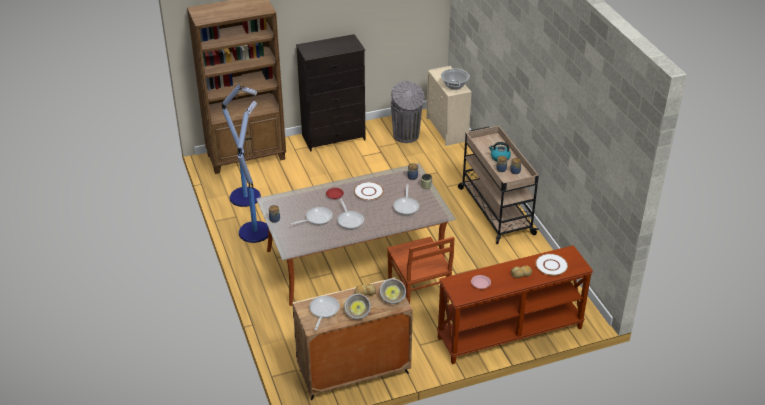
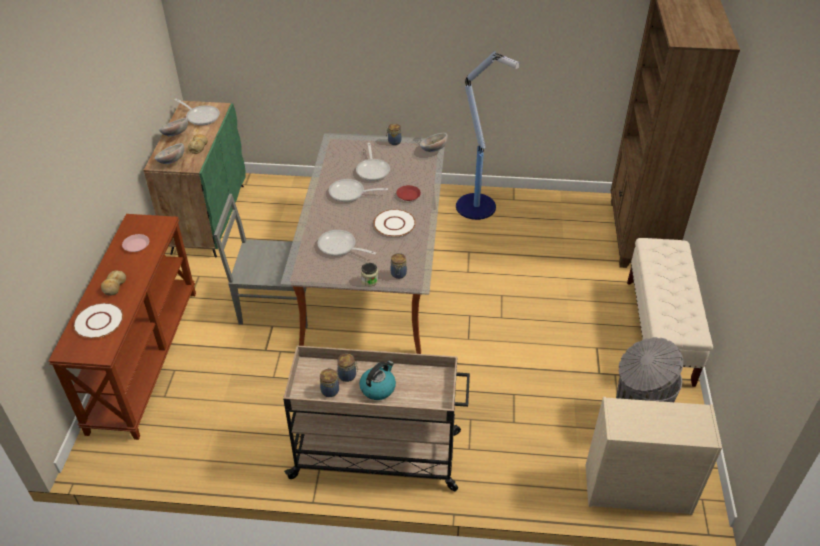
camera: 115 degrees right, 5 degrees up
floor lamp [222,84,261,207] -> none
beige cabinet [293,277,413,400] -> green cabinet [144,101,246,258]
black dresser [296,34,366,152] -> beige bench [627,238,713,387]
brown chair [387,237,455,304] -> grey chair [214,194,308,328]
cooking pot [441,68,470,90] -> none
none -> bowl [420,133,448,152]

